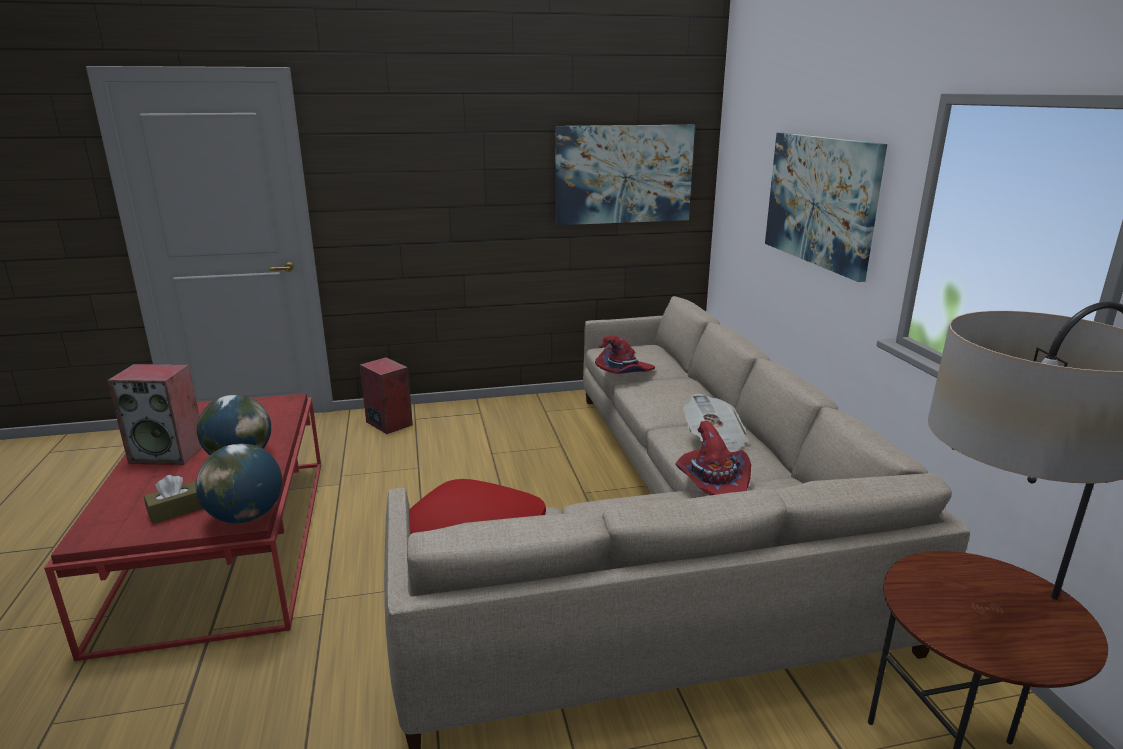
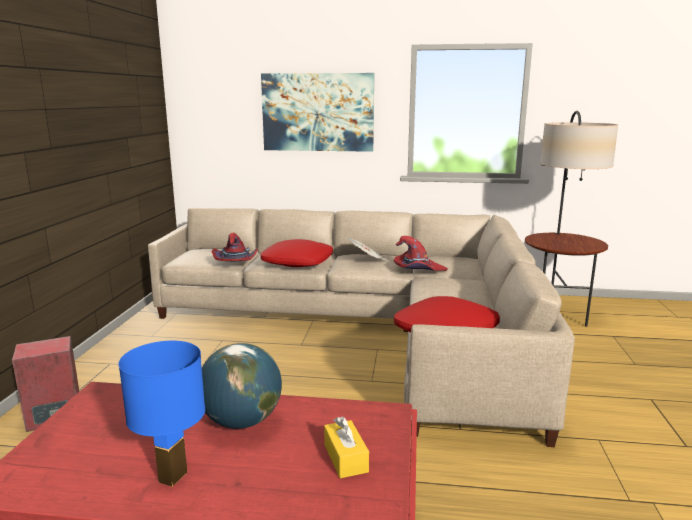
camera: 70 degrees left, 5 degrees down
speaker [107,364,202,465] -> blue table lamp [118,341,205,487]
brown tissue box [144,475,204,524] -> yellow tissue box [324,416,369,478]
globe [196,444,282,523] -> none
picture [555,125,695,225] -> none
none -> red pillow [260,239,333,267]

